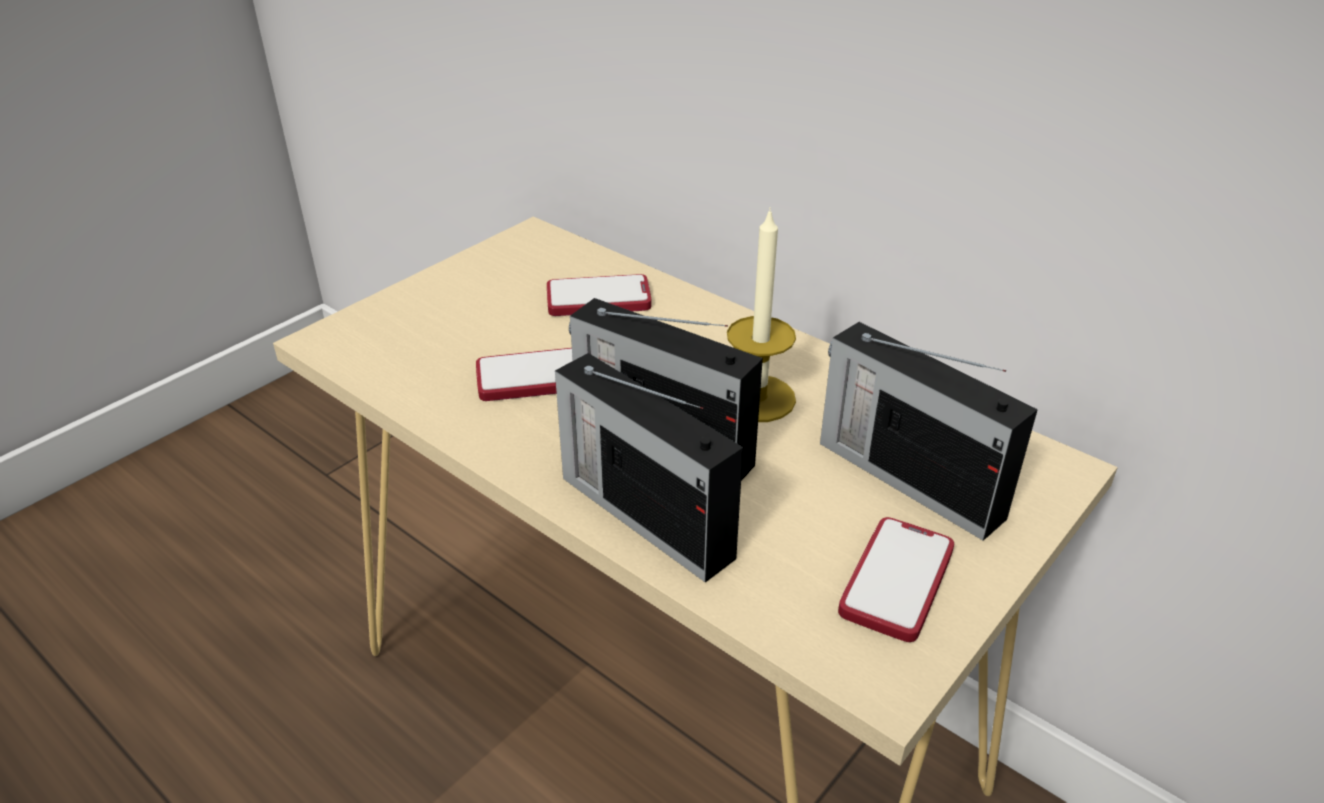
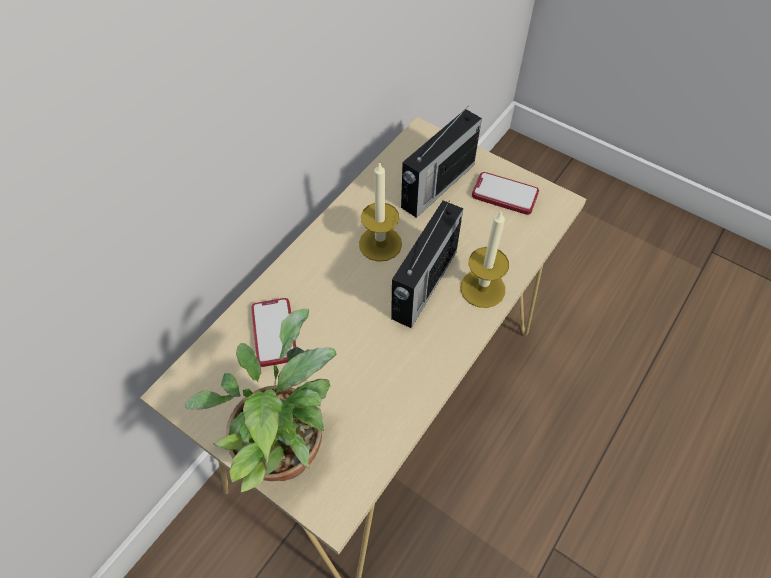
camera: 95 degrees left, 20 degrees up
phone [476,348,573,401] -> none
radio [555,353,743,583] -> candle [460,210,509,308]
none -> potted plant [185,309,337,492]

